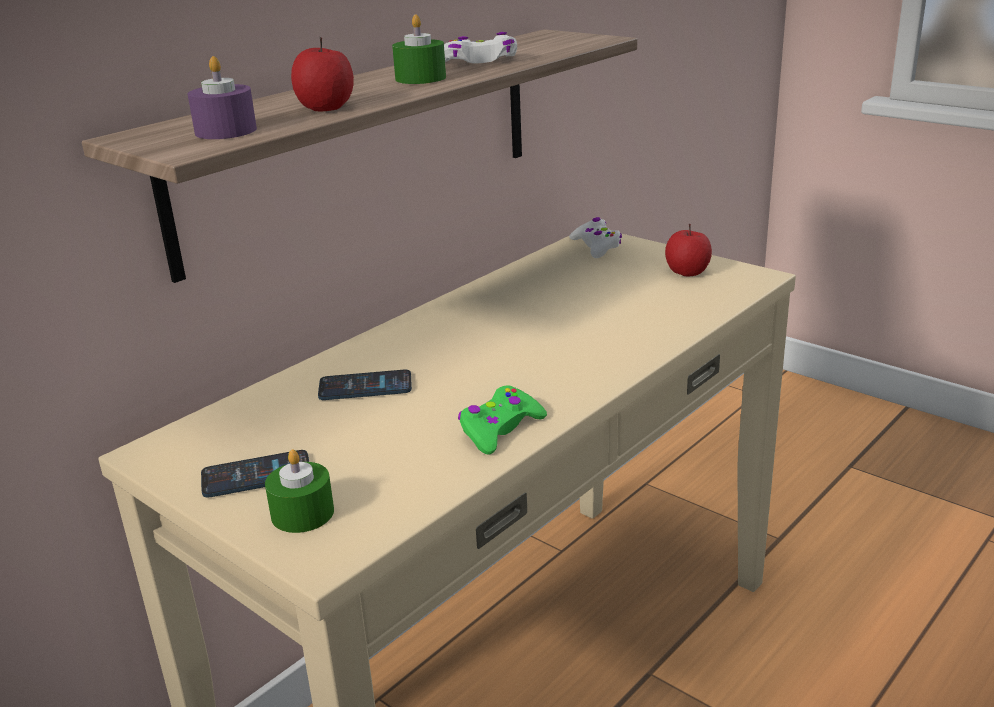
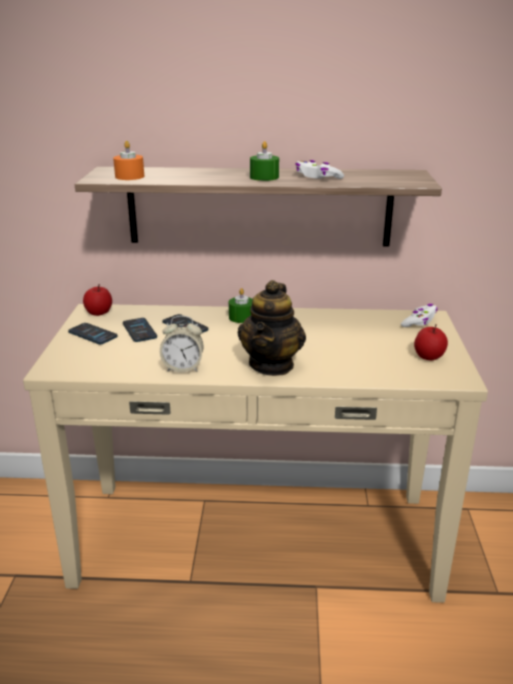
camera: 50 degrees right, 0 degrees up
purple candle [187,56,257,139] -> orange candle [113,141,145,180]
green candle [265,449,334,533] -> green candle moved to [229,288,253,323]
apple [291,37,354,111] -> apple moved to [83,284,112,316]
green game controller [458,385,547,454] -> alarm clock [160,316,204,372]
none -> phone [123,318,157,342]
none -> teapot [238,280,306,376]

